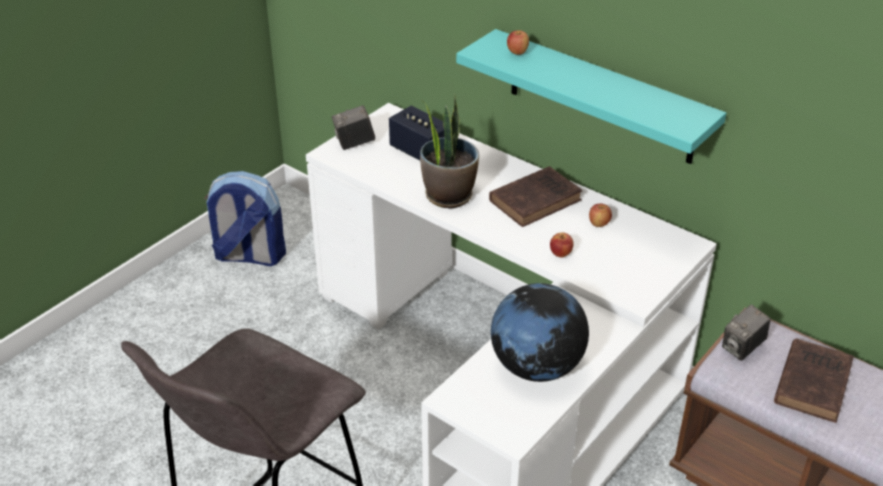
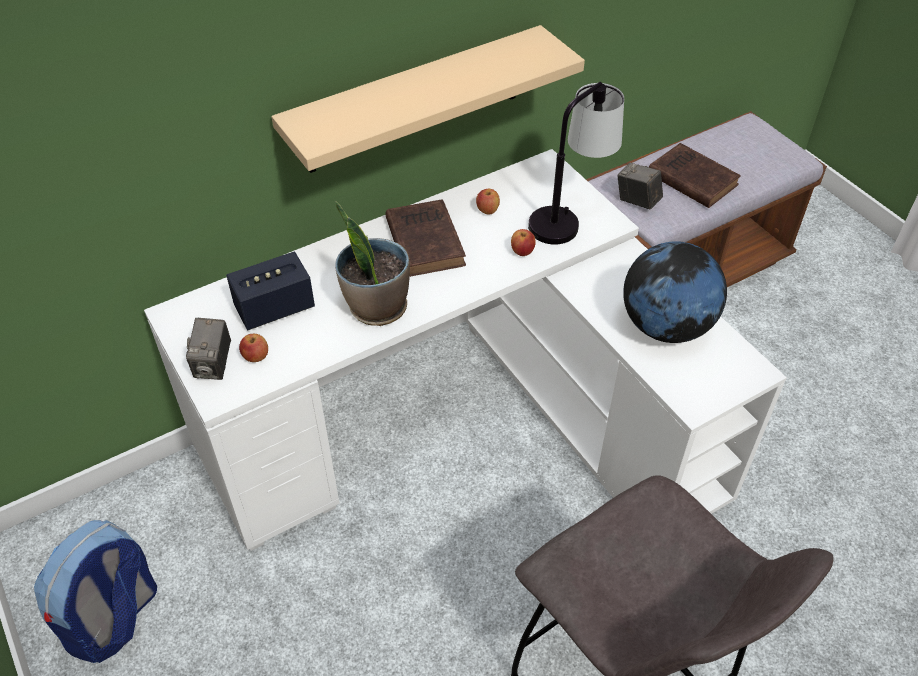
camera: 70 degrees left, 10 degrees up
turquoise shelf [456,29,726,164] -> beige shelf [271,25,585,173]
apple [507,30,529,55] -> apple moved to [239,334,268,362]
camera [722,305,771,361] -> camera turned 150 degrees clockwise [617,163,663,210]
none -> table lamp [528,82,624,245]

